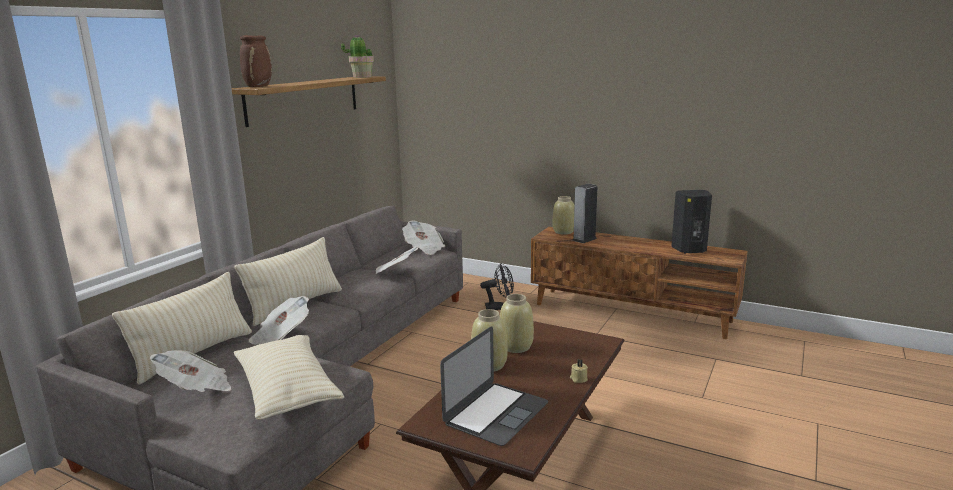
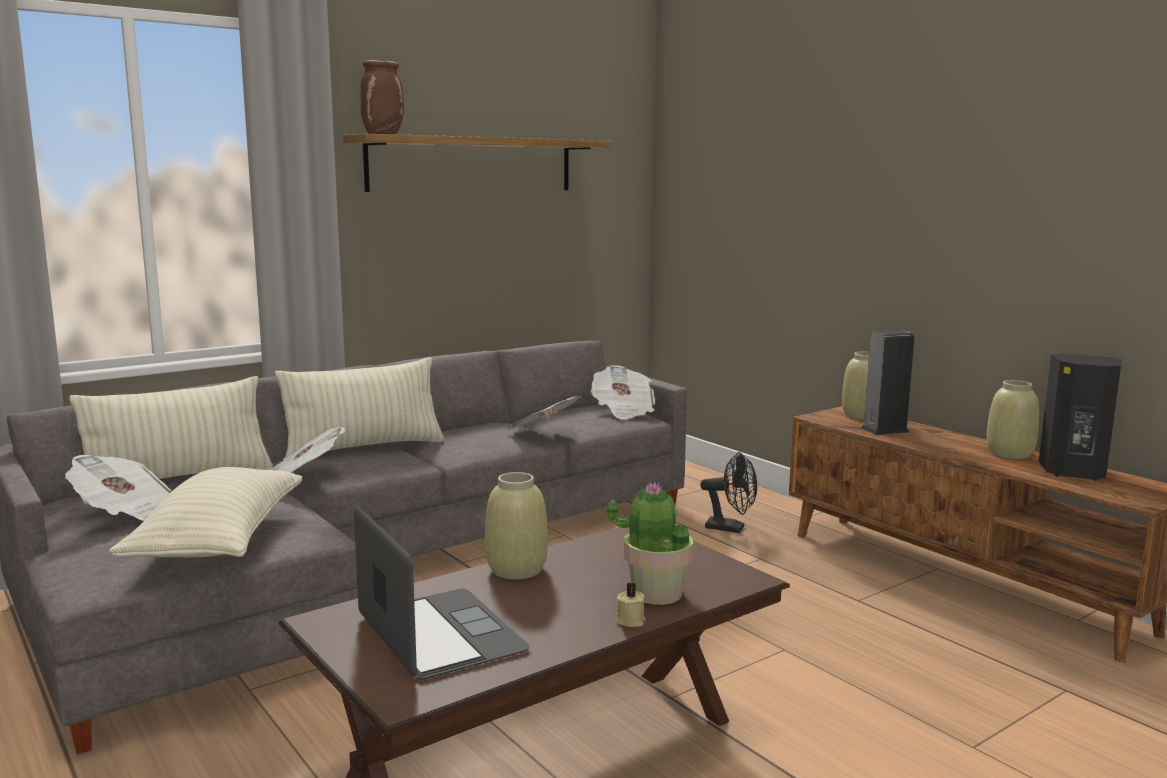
camera: 25 degrees right, 5 degrees down
potted plant [341,35,374,78] -> potted plant moved to [607,482,694,605]
laptop [440,326,548,446] -> laptop turned 90 degrees counterclockwise [354,506,530,680]
beige vase [500,294,534,353] -> beige vase moved to [986,380,1039,459]

